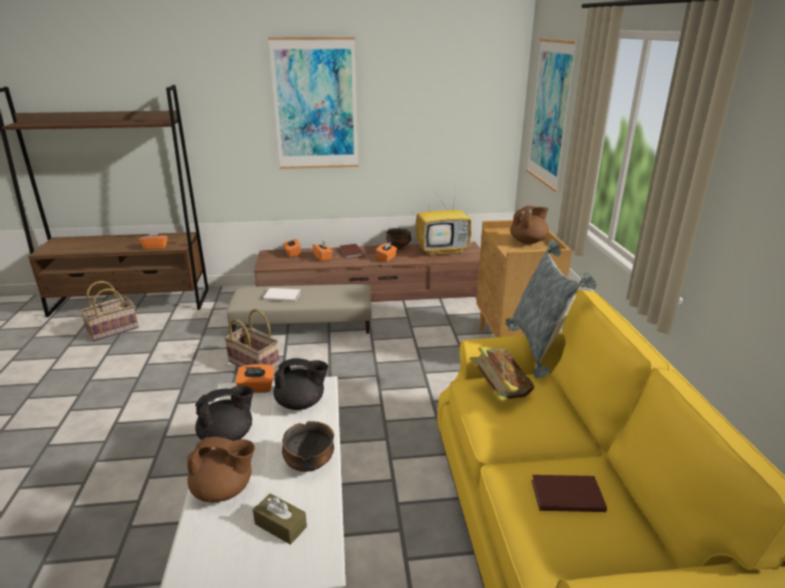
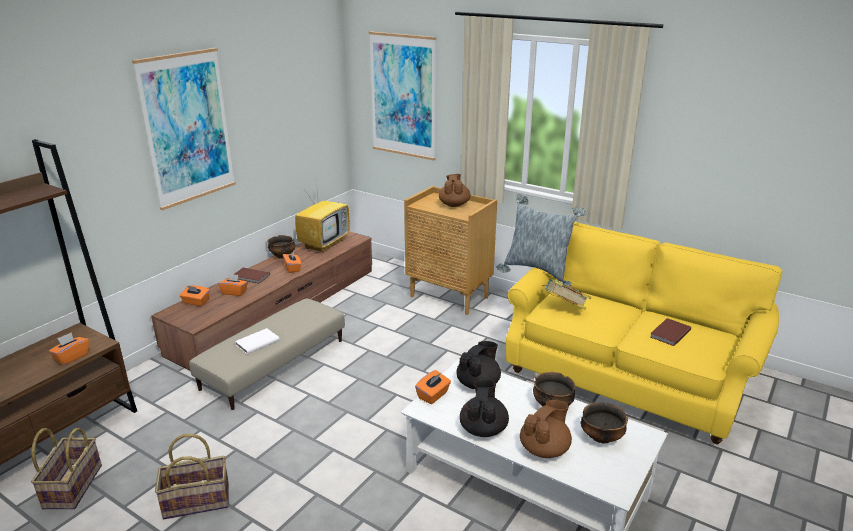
camera: 50 degrees left, 0 degrees up
basket [224,309,280,368] -> basket moved to [155,434,229,519]
brown tissue box [253,493,307,545] -> bowl [580,402,628,444]

